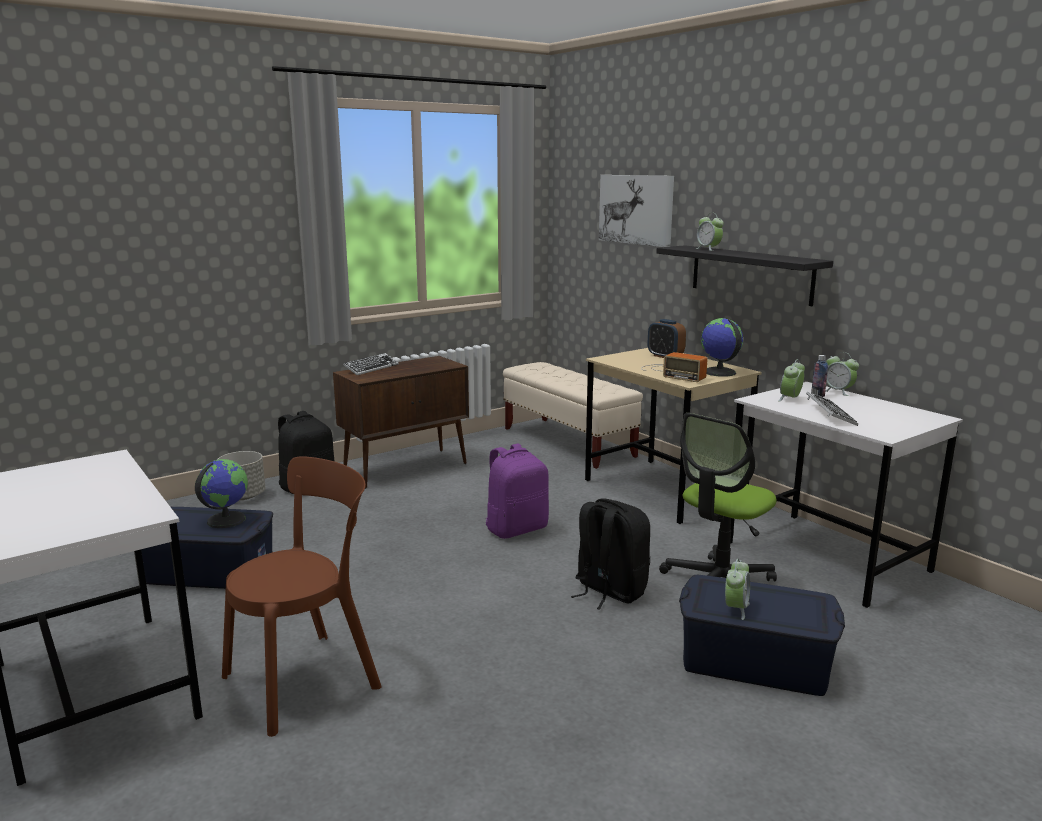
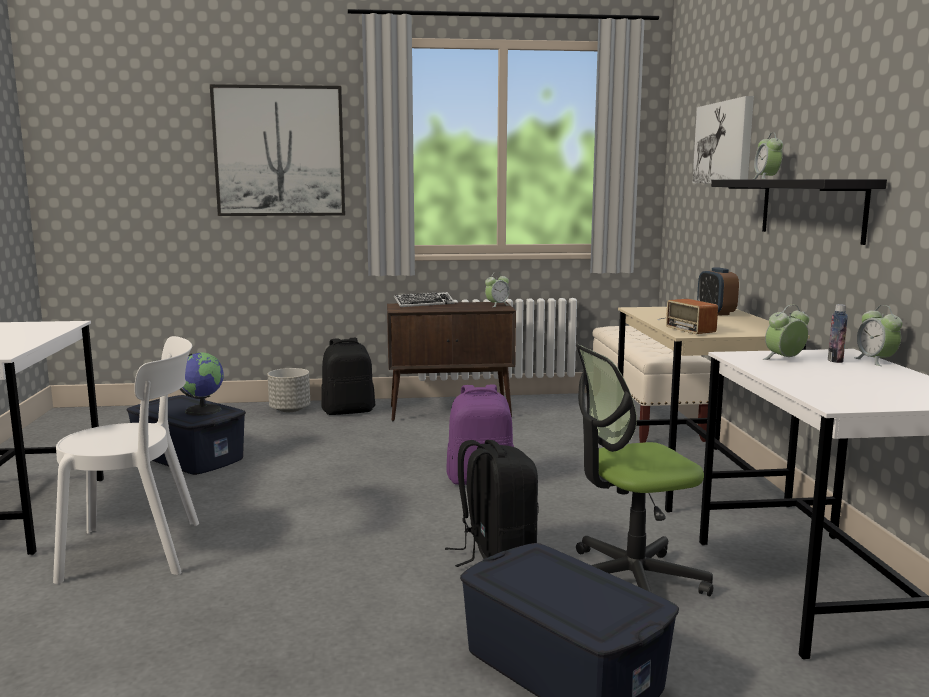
camera: 30 degrees right, 5 degrees down
brown chair [222,456,382,737] -> white chair [53,336,199,584]
globe [701,318,744,377] -> none
alarm clock [725,559,750,620] -> alarm clock moved to [485,272,510,307]
keyboard [806,392,858,426] -> none
none -> picture [210,84,345,216]

